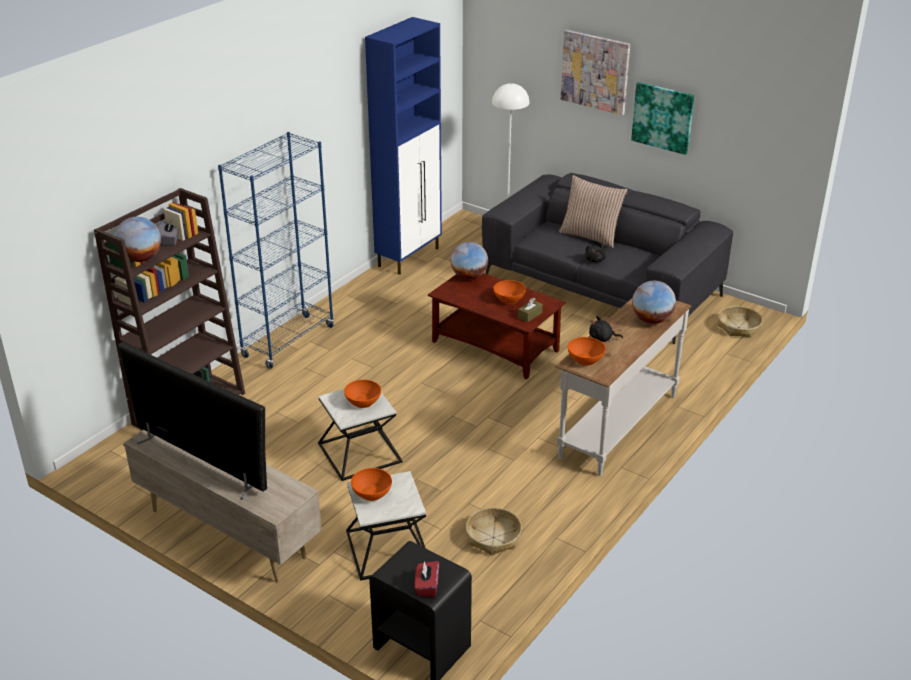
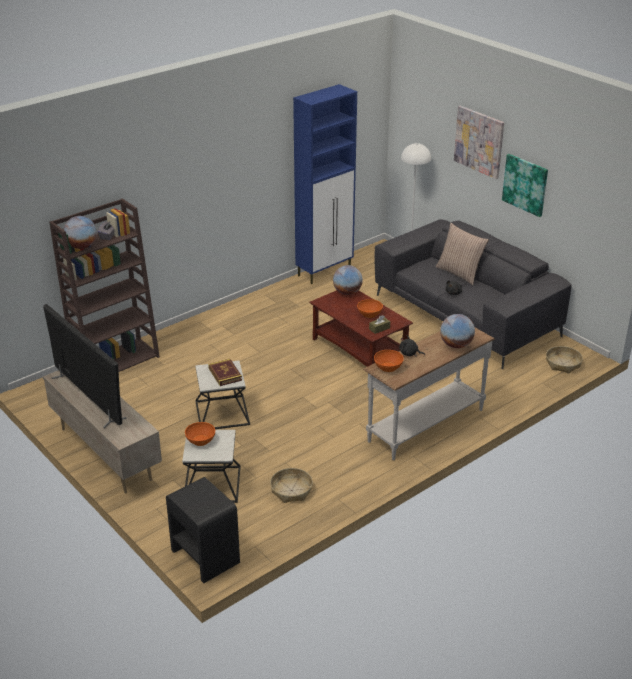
camera: 15 degrees right, 0 degrees up
blue bookcase [218,132,334,369] -> none
orange bowl [344,380,381,408] -> book [208,359,242,386]
red tissue box [415,561,439,597] -> none

